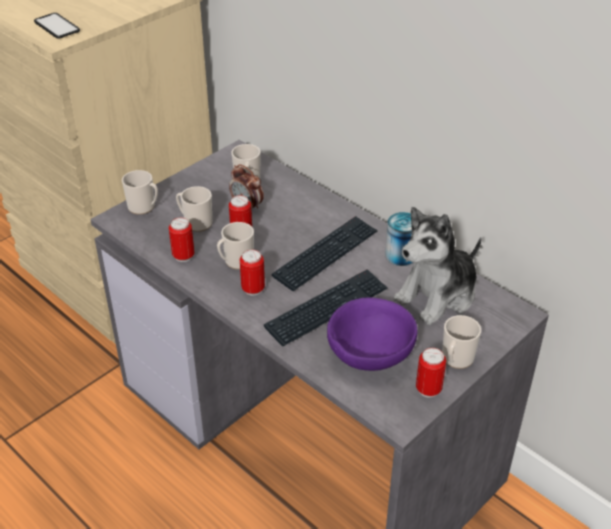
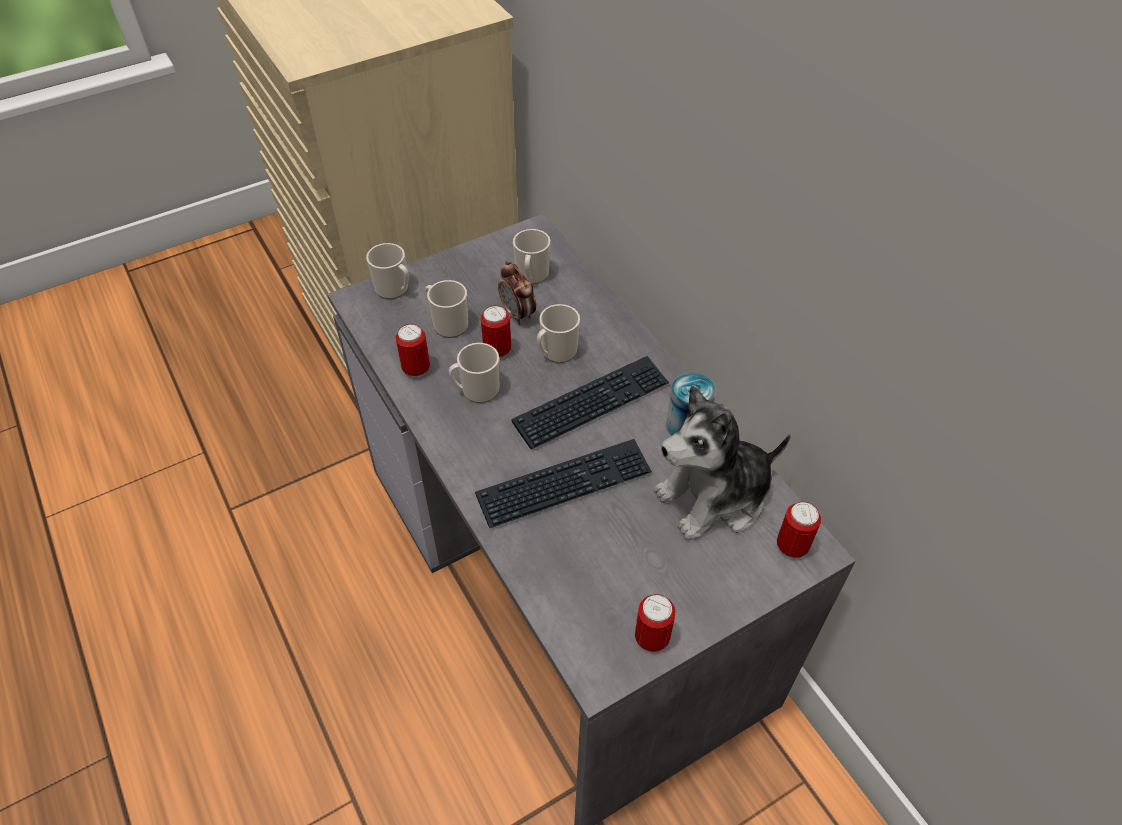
camera: 15 degrees right, 10 degrees up
phone [34,13,80,39] -> none
can [240,250,265,296] -> can moved to [777,502,821,558]
purple bowl [327,297,417,371] -> none
mug [442,315,481,369] -> mug moved to [537,304,580,363]

